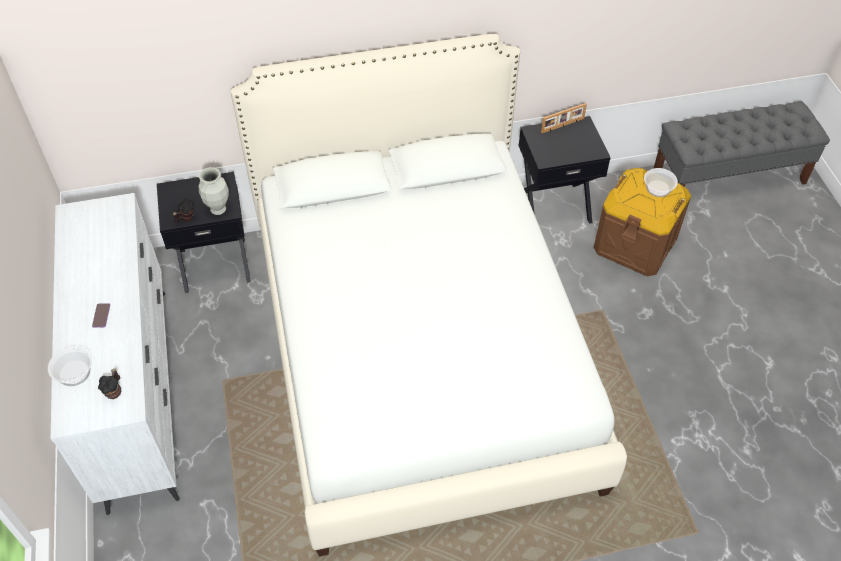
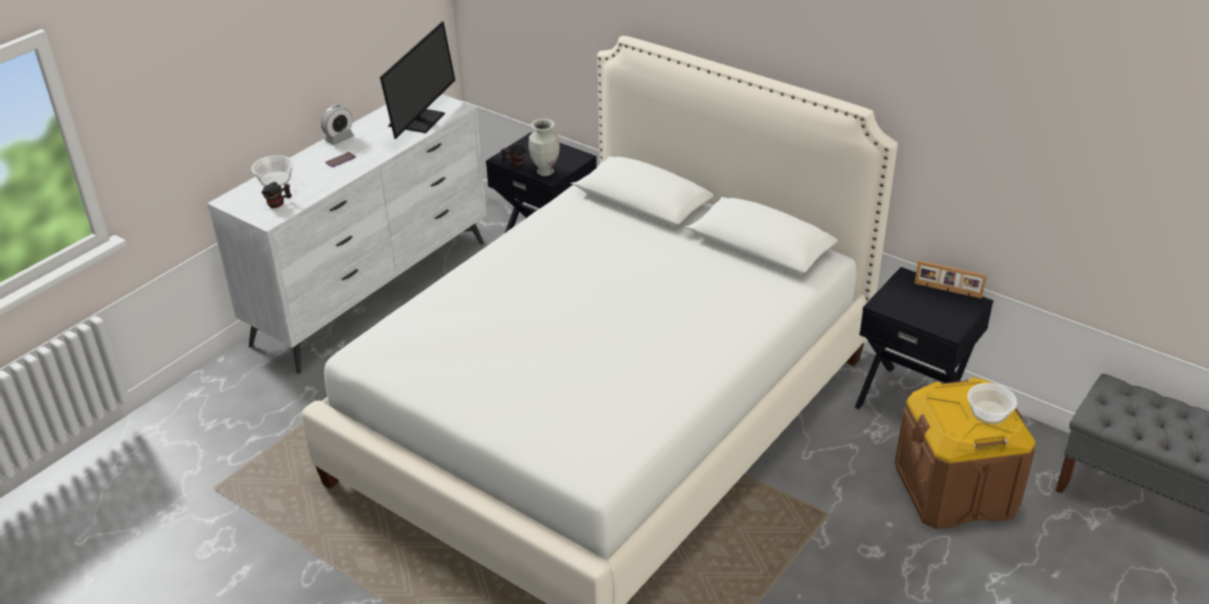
camera: 50 degrees right, 15 degrees down
none -> alarm clock [321,105,354,145]
none -> monitor [380,21,455,139]

